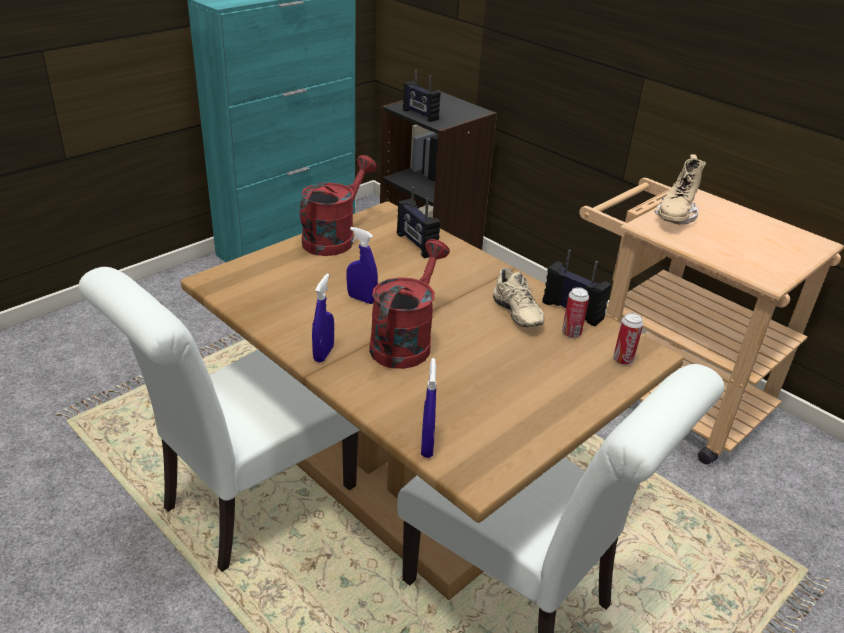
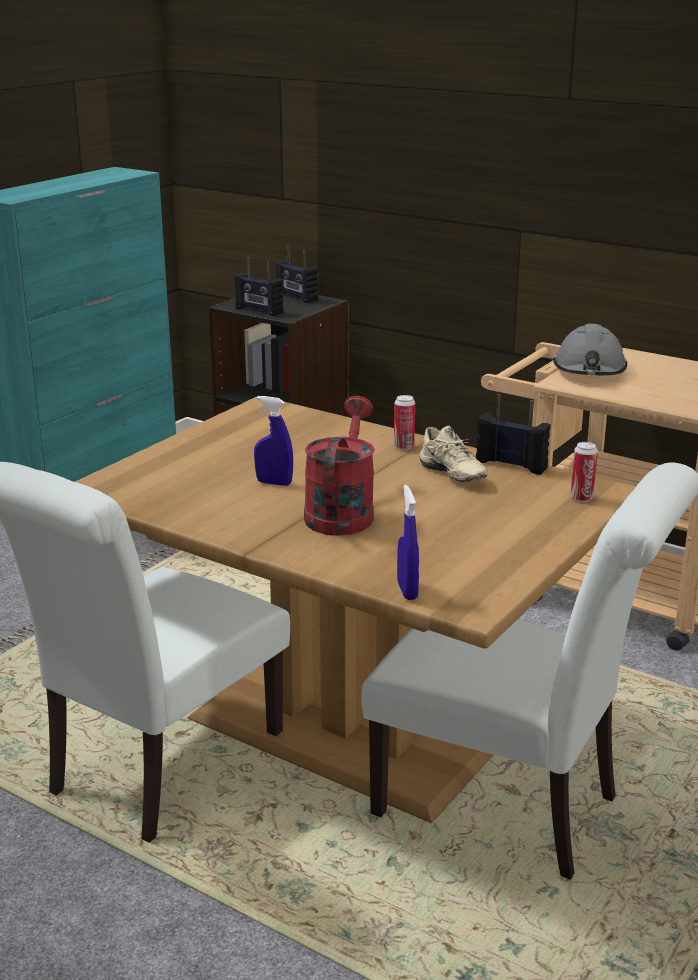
camera: 10 degrees left, 10 degrees down
red watering can [300,155,377,256] -> none
blue spray bottle [312,274,334,363] -> none
radio [397,187,440,258] -> radio moved to [275,245,318,303]
can [562,287,589,338] -> can moved to [394,395,415,450]
beige boot [654,154,706,225] -> grey hard hat [553,324,627,375]

